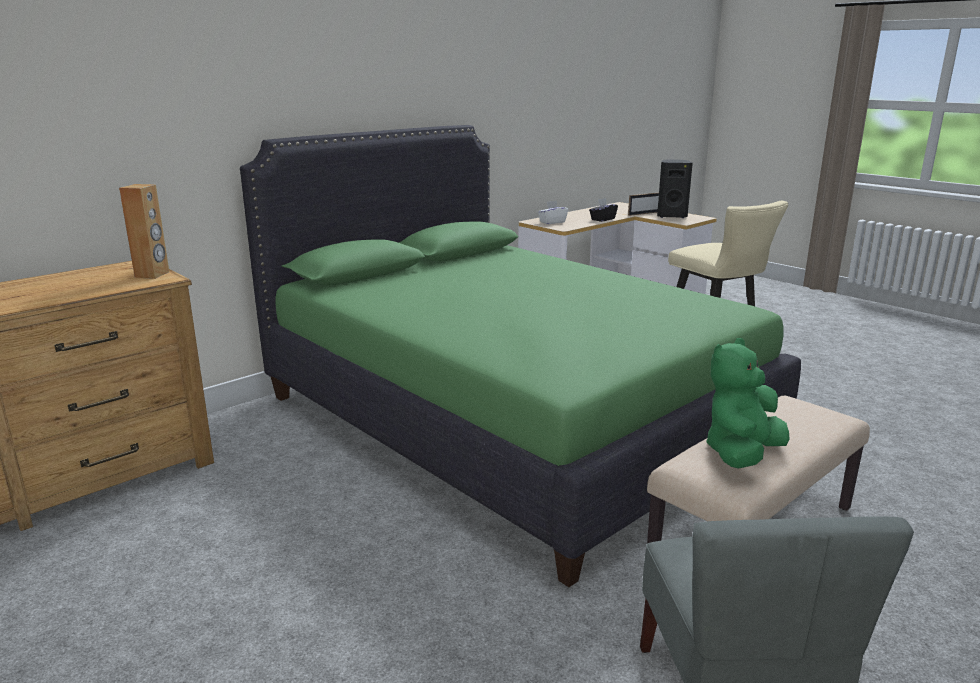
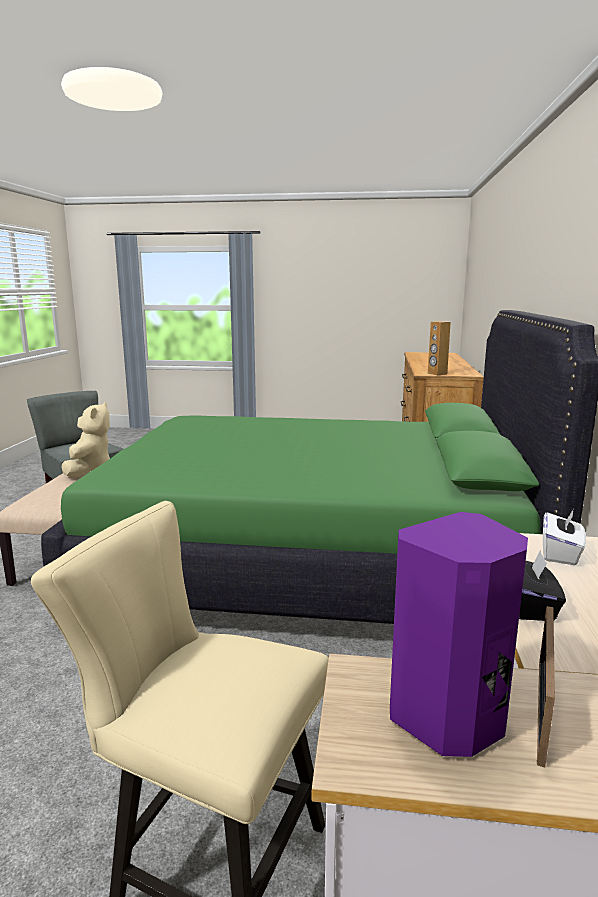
camera: 140 degrees right, 5 degrees down
black speaker [657,159,693,218] -> purple speaker [390,512,528,757]
green plush toy [706,338,790,469] -> beige plush toy [61,402,110,477]

